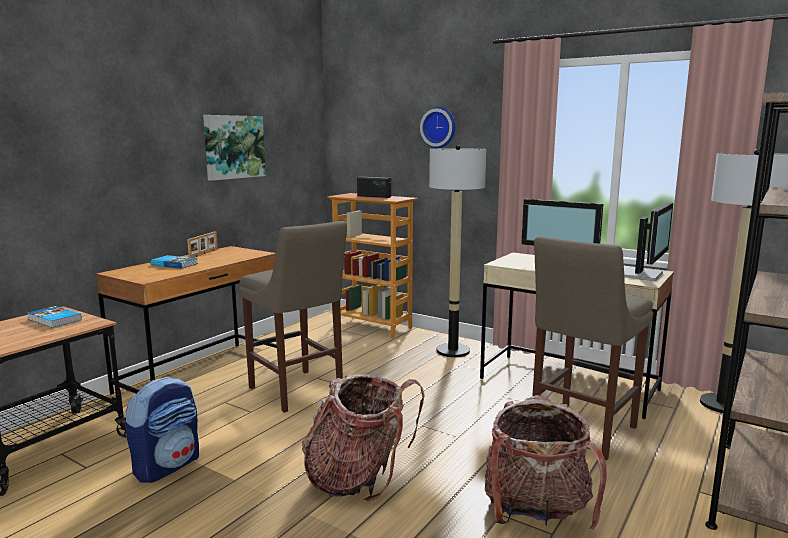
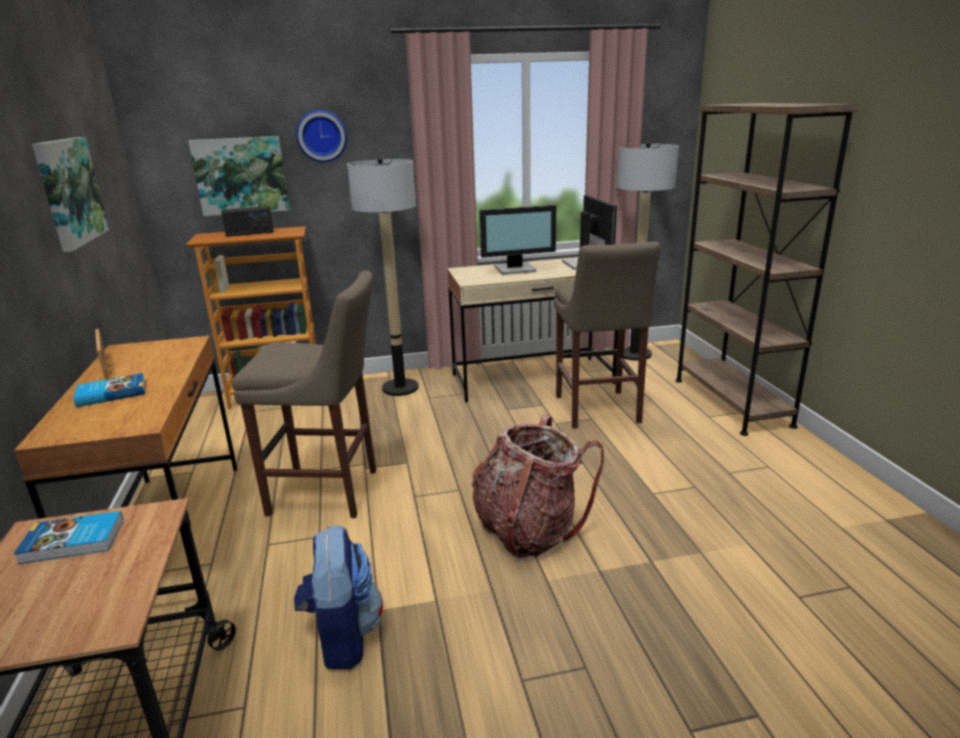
camera: 45 degrees left, 10 degrees up
backpack [485,395,607,530] -> none
none -> picture [188,136,290,216]

